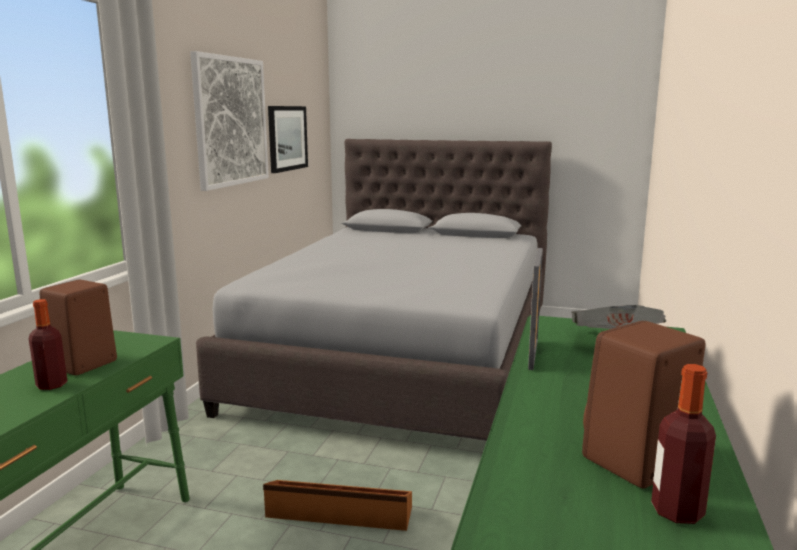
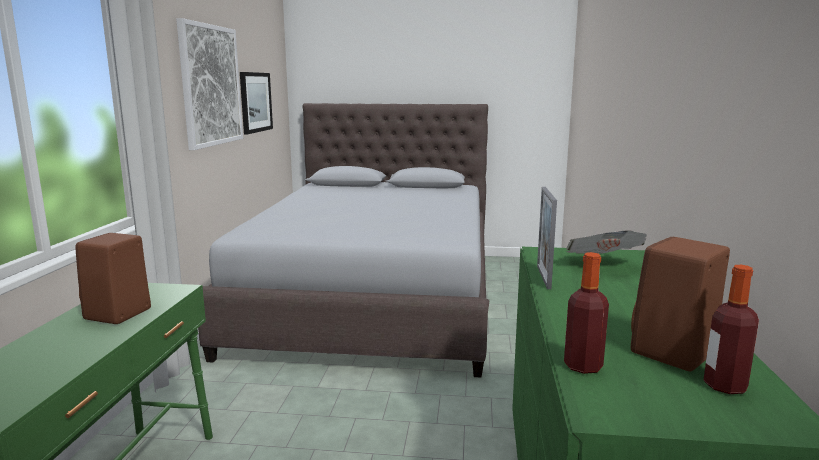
camera: 10 degrees left, 0 degrees up
bottle [29,299,67,390] -> bottle moved to [564,252,609,374]
brown storage box [263,480,412,531] -> none

